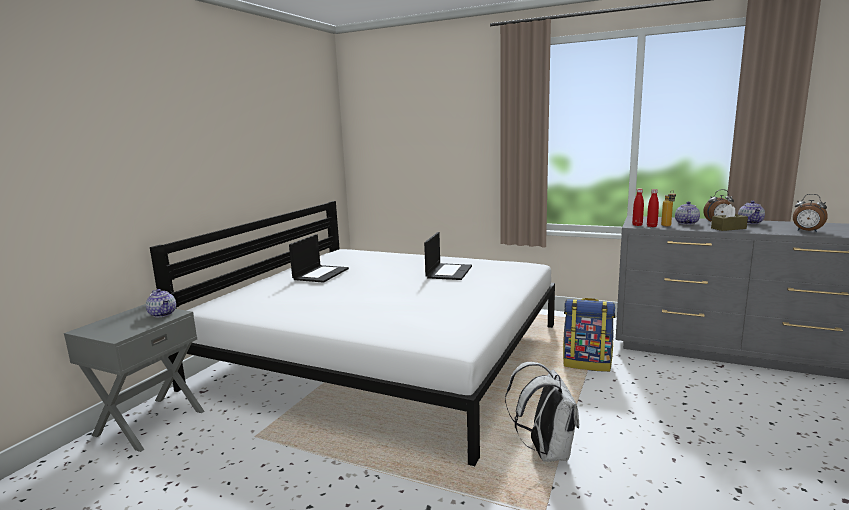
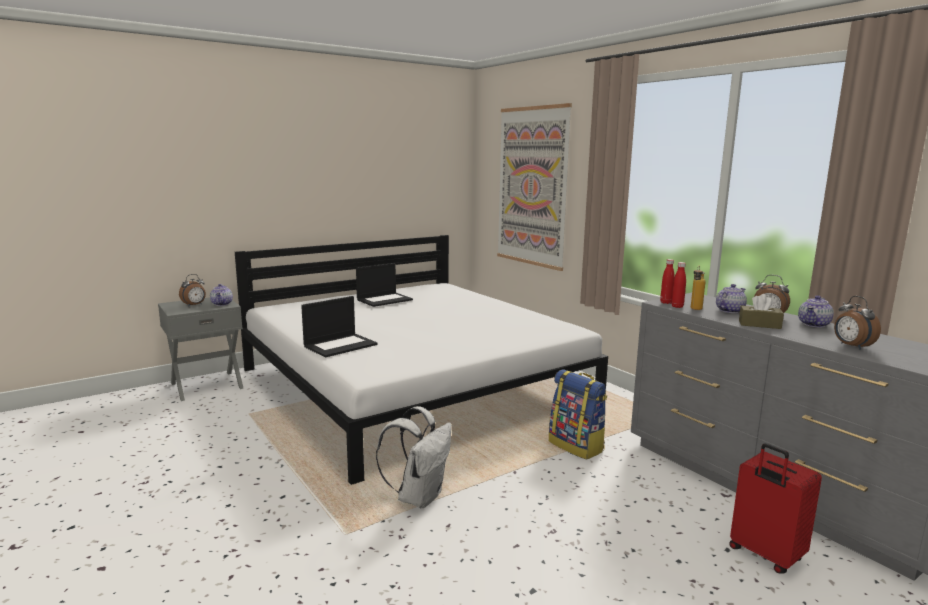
camera: 30 degrees right, 0 degrees up
laptop [424,232,472,280] -> laptop moved to [301,296,378,358]
none -> alarm clock [179,274,206,307]
none -> picture [497,103,572,271]
none -> red suitcase [729,443,822,574]

